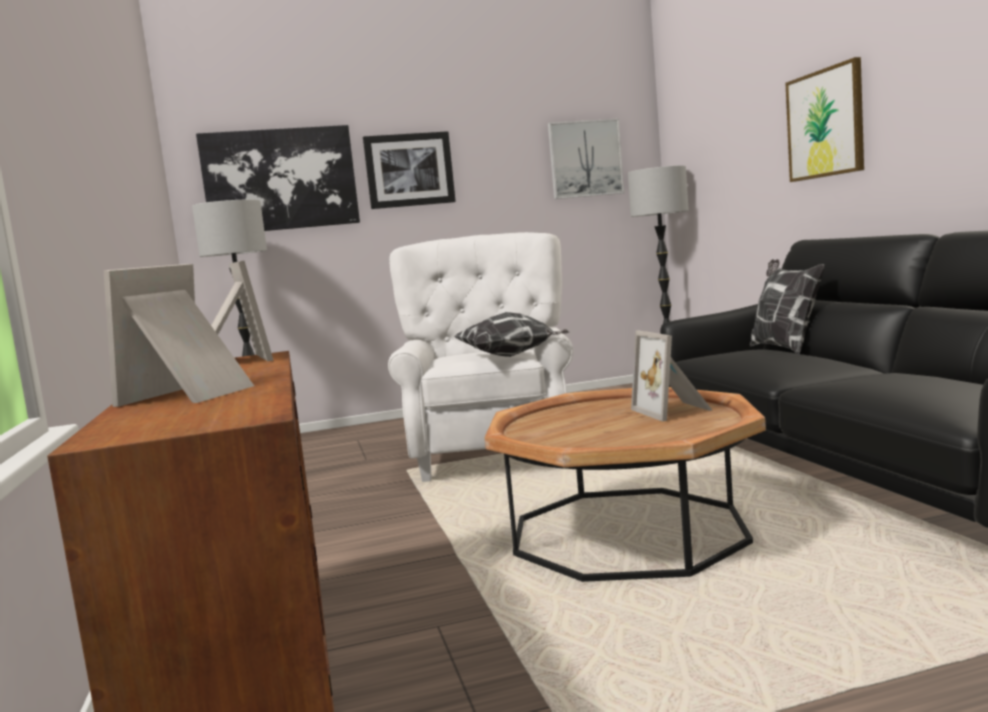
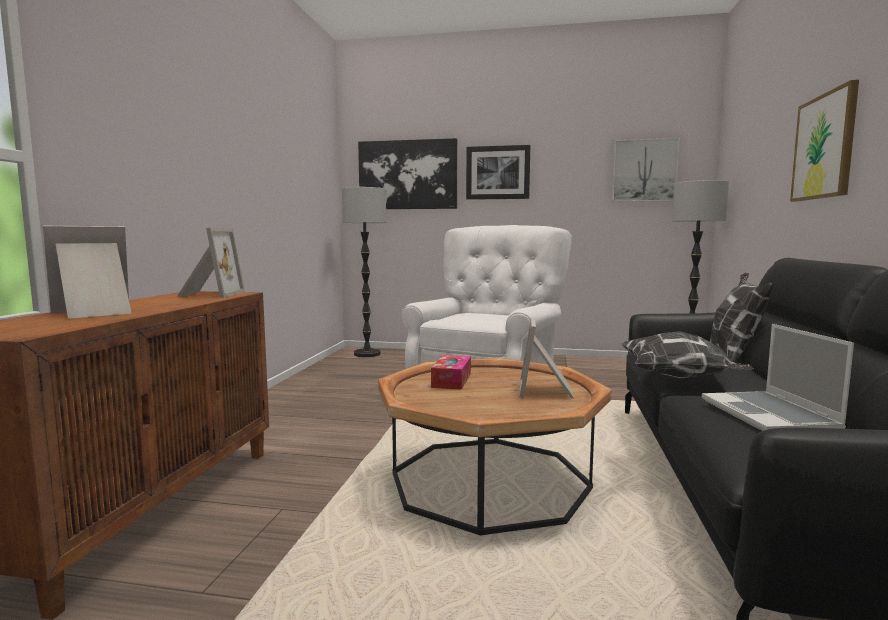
camera: 25 degrees right, 0 degrees up
pillow [454,312,569,357] -> pillow moved to [621,331,754,378]
none -> tissue box [431,355,471,390]
none -> laptop [702,324,854,431]

